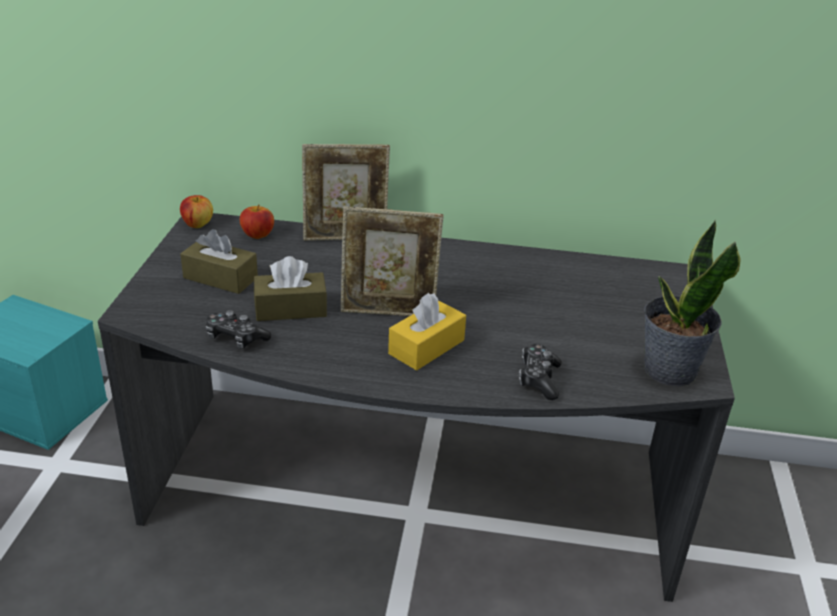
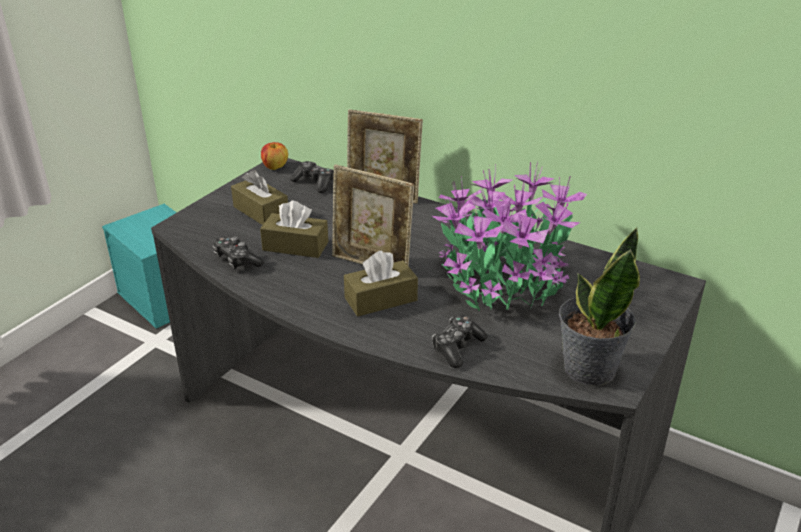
camera: 25 degrees right, 0 degrees up
apple [240,204,274,239] -> game controller [290,161,334,193]
yellow tissue box [388,293,466,370] -> brown tissue box [344,250,418,316]
none -> potted plant [432,161,587,311]

